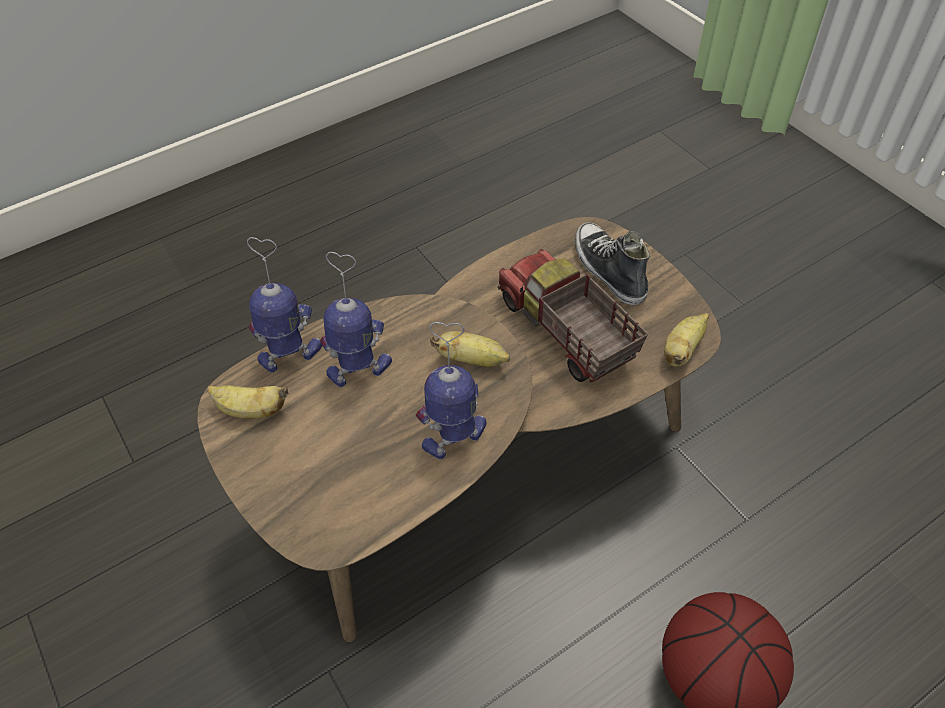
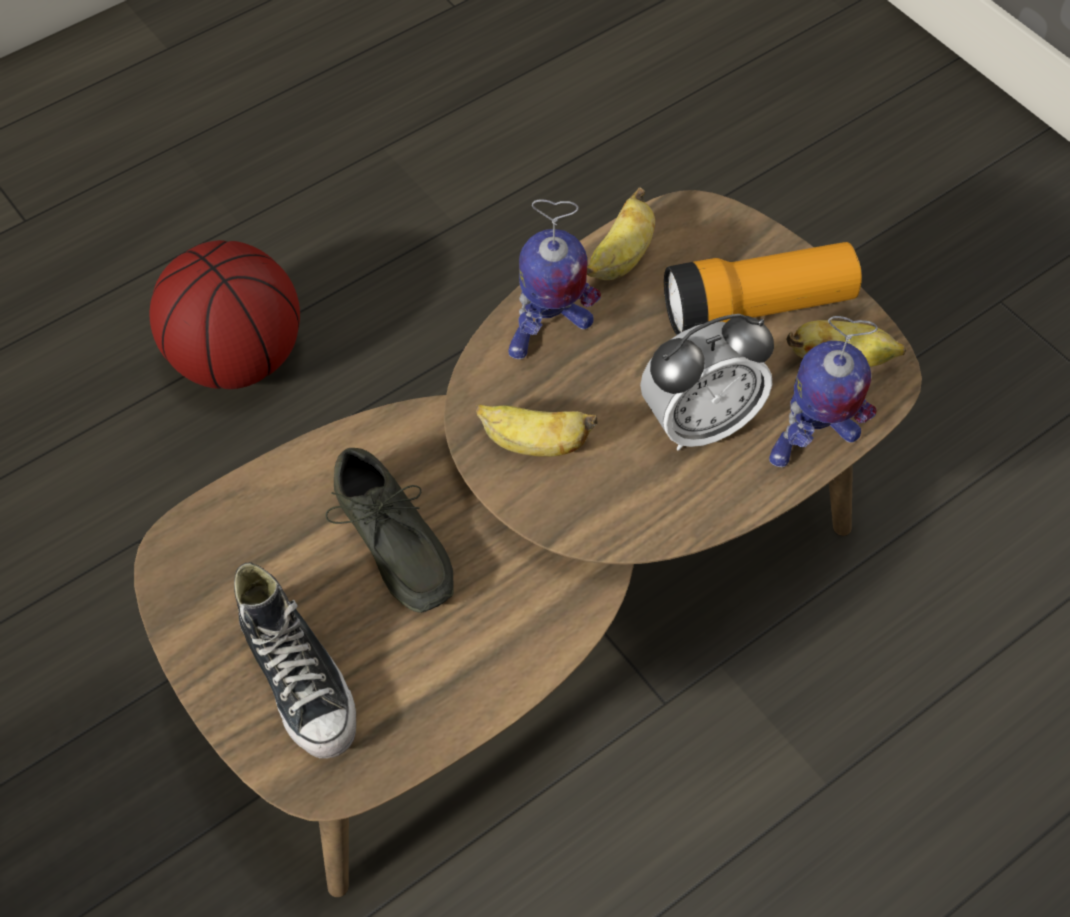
camera: 175 degrees right, 5 degrees up
toy robot [320,252,392,387] -> alarm clock [640,314,774,451]
toy truck [498,249,649,383] -> grey shoe [326,448,454,613]
banana [664,313,709,367] -> banana moved to [587,188,655,280]
none -> flashlight [664,242,862,336]

